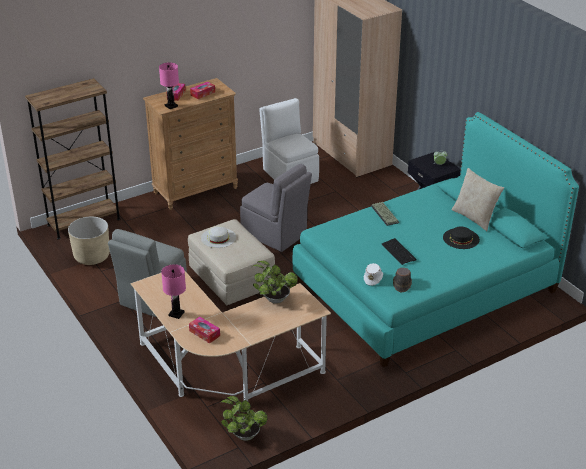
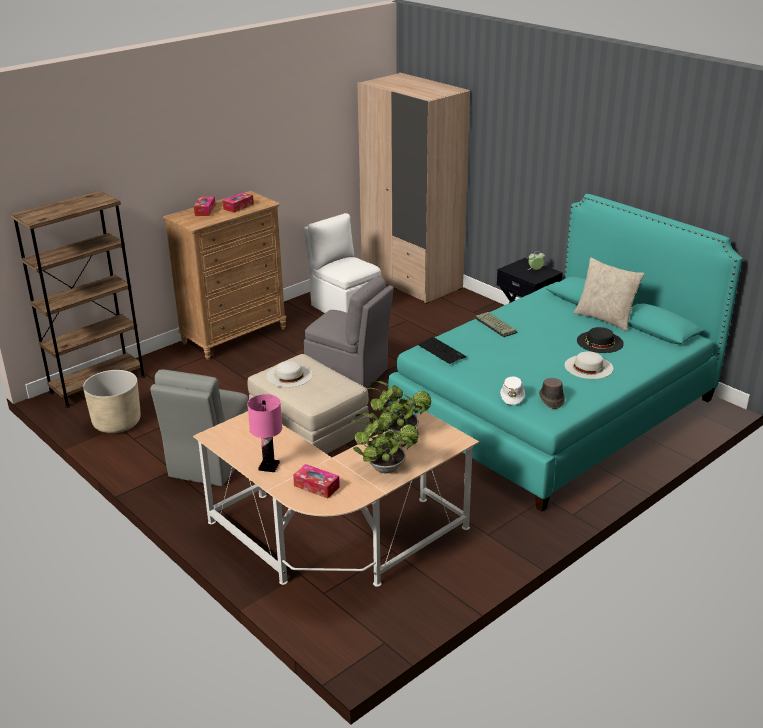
camera: 10 degrees left, 5 degrees down
pink table lamp [159,62,179,109] -> none
potted plant [220,396,268,441] -> potted plant moved to [348,413,419,473]
keyboard [382,238,416,265] -> keyboard moved to [418,337,466,364]
none -> white hat [565,351,613,379]

